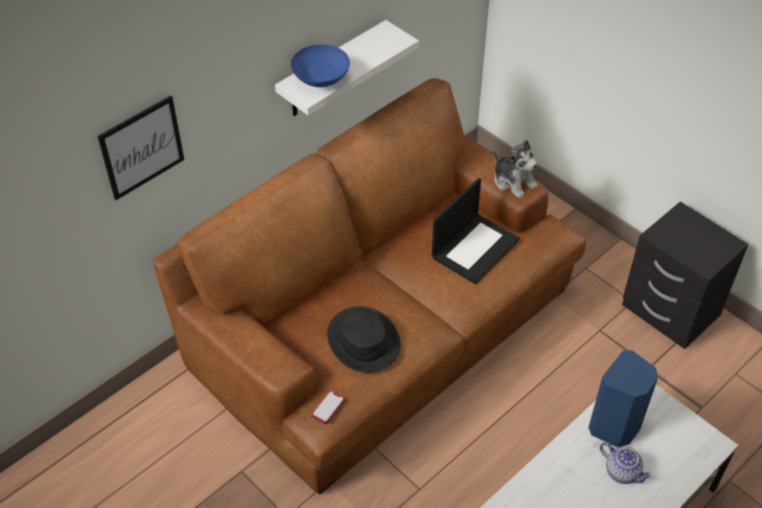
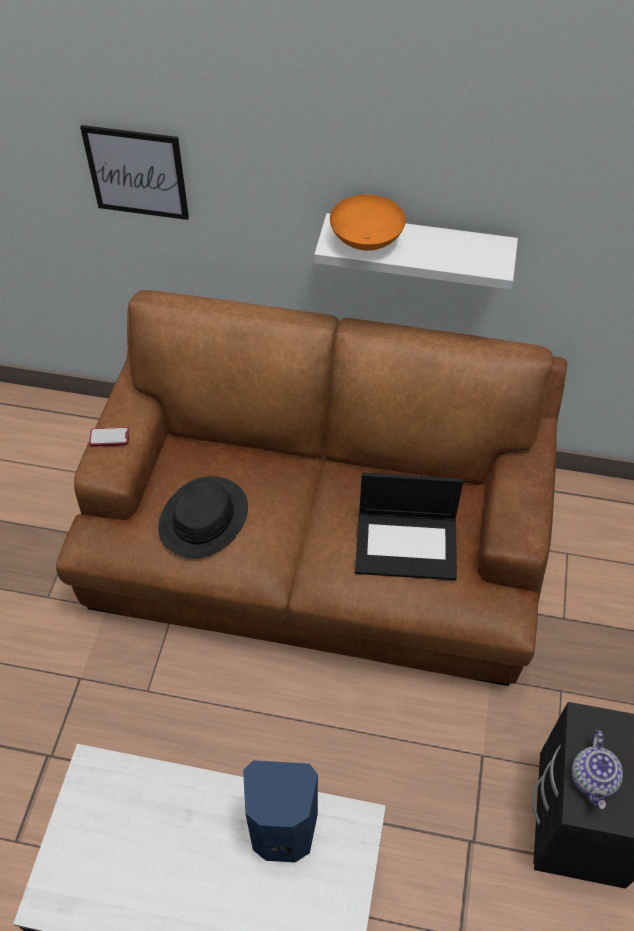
camera: 55 degrees right, 5 degrees up
blue bowl [291,45,350,87] -> orange bowl [330,195,405,251]
phone [312,391,345,424] -> phone moved to [89,427,129,447]
plush toy [493,139,538,198] -> none
teapot [600,442,653,484] -> teapot moved to [571,730,623,809]

